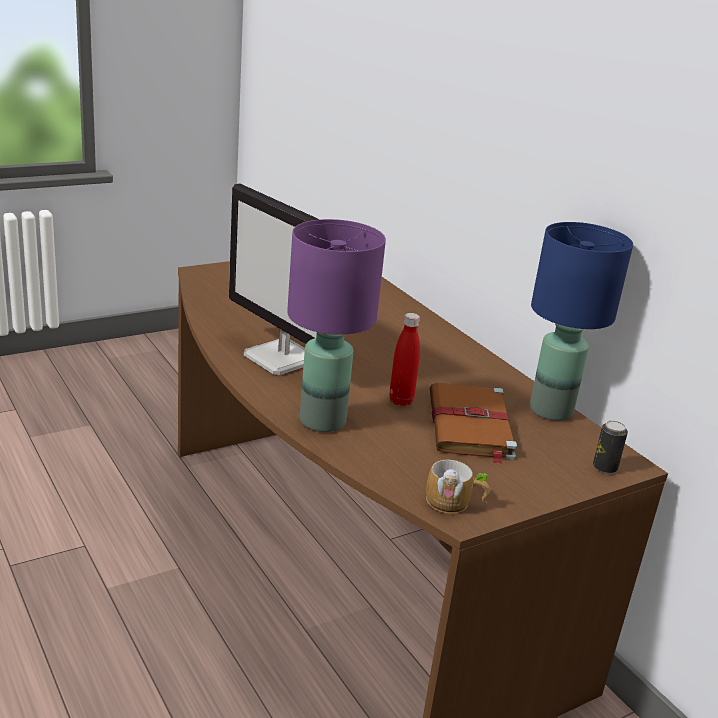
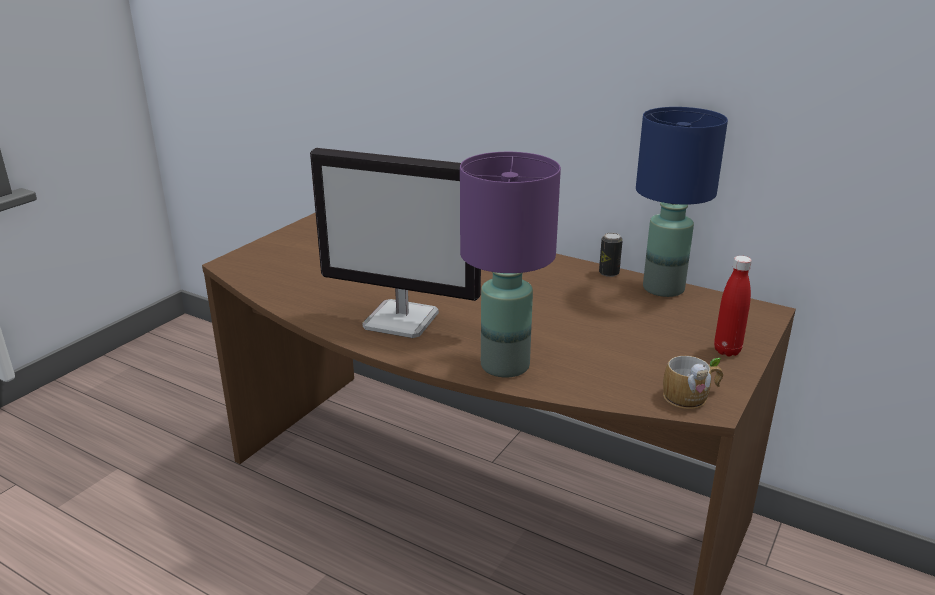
camera: 25 degrees left, 0 degrees up
red bottle [389,313,420,406] -> red bottle moved to [714,256,752,356]
brown book [430,383,517,464] -> none
can [593,421,628,474] -> can moved to [599,233,623,277]

